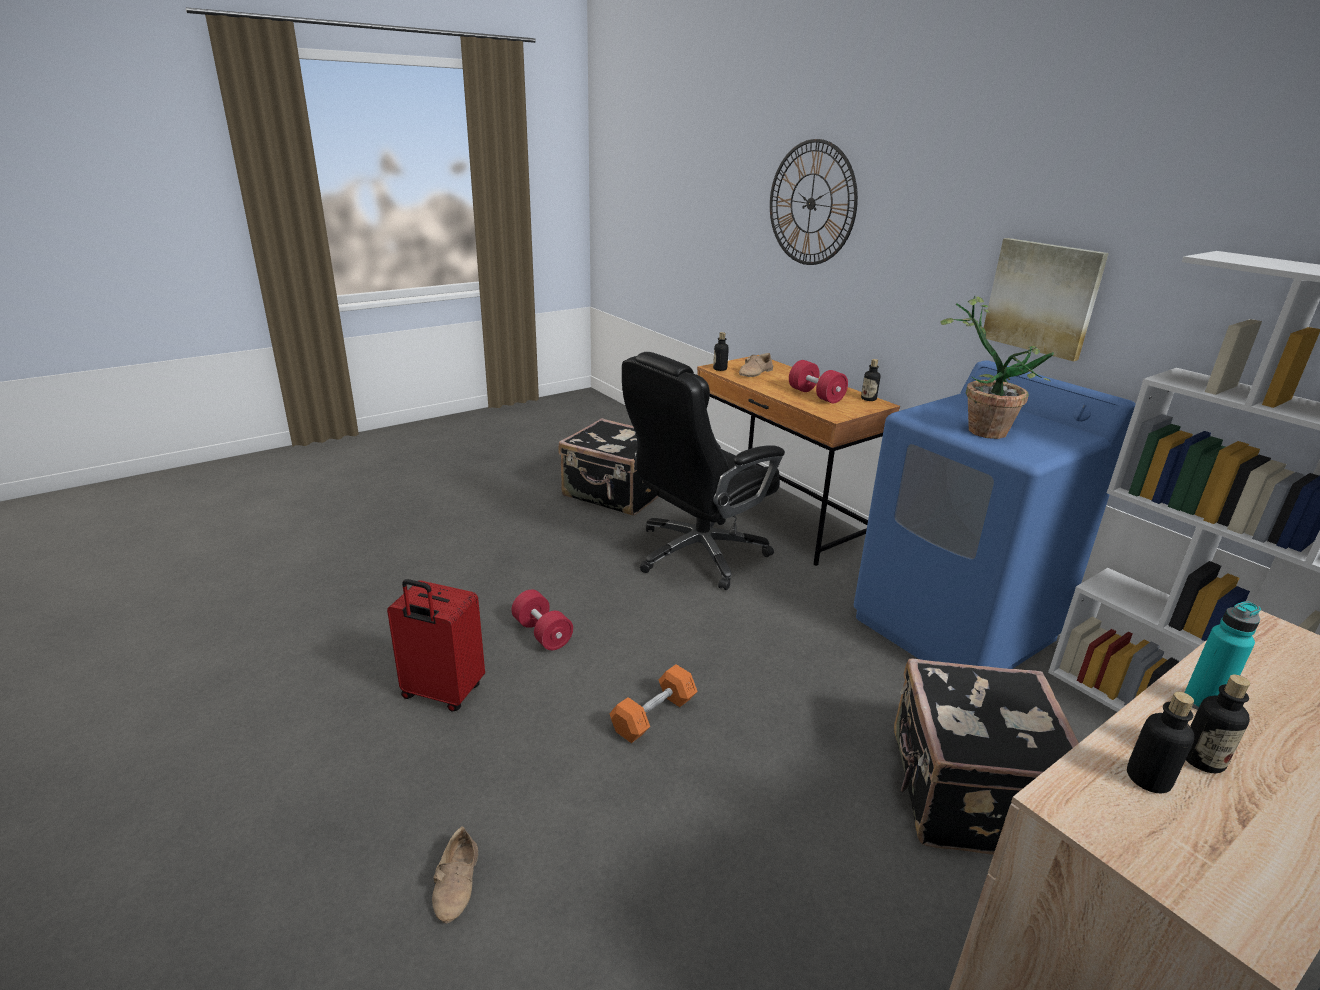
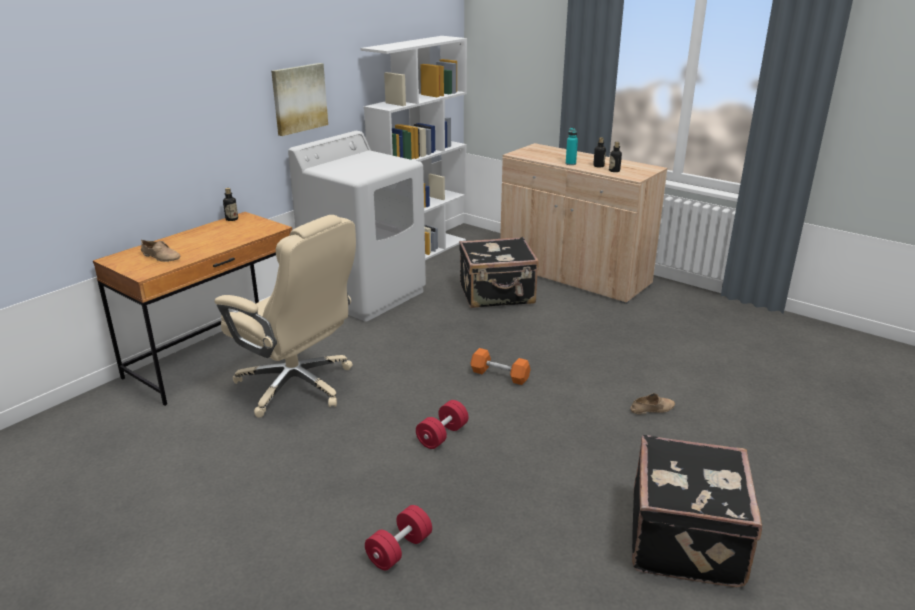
camera: 105 degrees left, 0 degrees up
red suitcase [387,579,485,712] -> none
black suitcase [559,418,659,516] -> black suitcase moved to [632,435,763,587]
black office chair [622,352,785,590] -> beige office chair [214,215,356,418]
bottle [713,332,729,371] -> none
wall clock [770,139,858,265] -> none
red dumbbell [789,360,848,403] -> red dumbbell moved to [365,505,432,570]
blue washing machine [854,360,1136,669] -> white washing machine [288,131,426,322]
potted plant [941,296,1054,439] -> none

